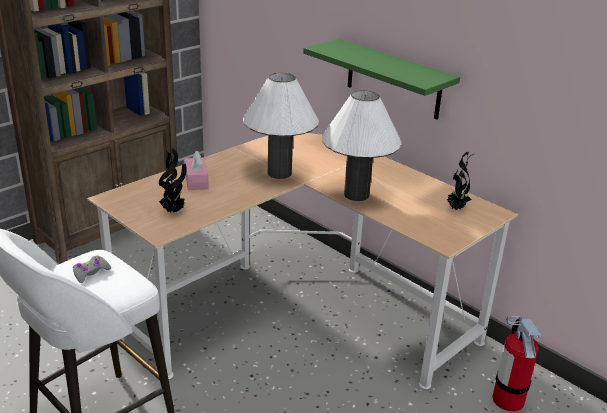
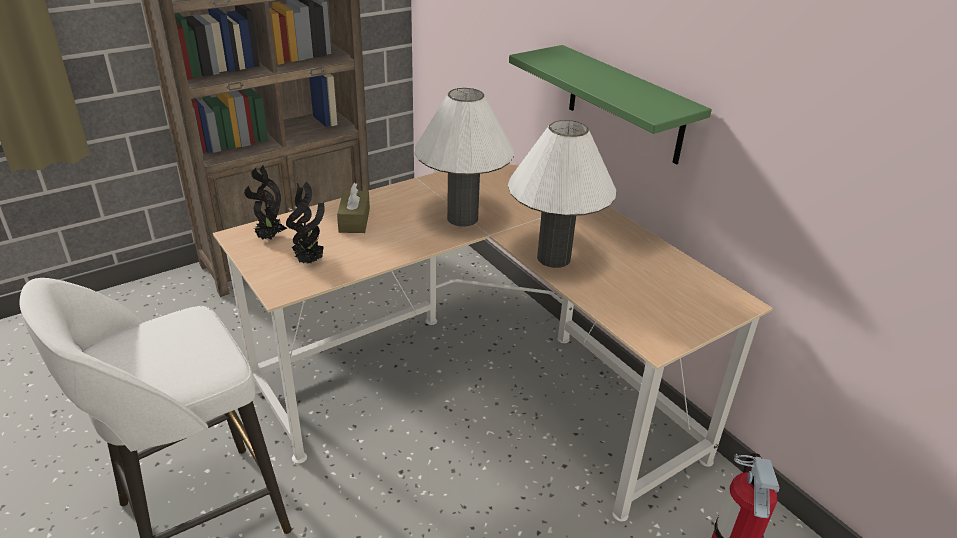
camera: 10 degrees right, 5 degrees up
grey game controller [73,256,111,283] -> none
pink tissue box [185,151,209,190] -> brown tissue box [337,183,370,233]
potted plant [447,151,475,210] -> potted plant moved to [244,166,287,240]

